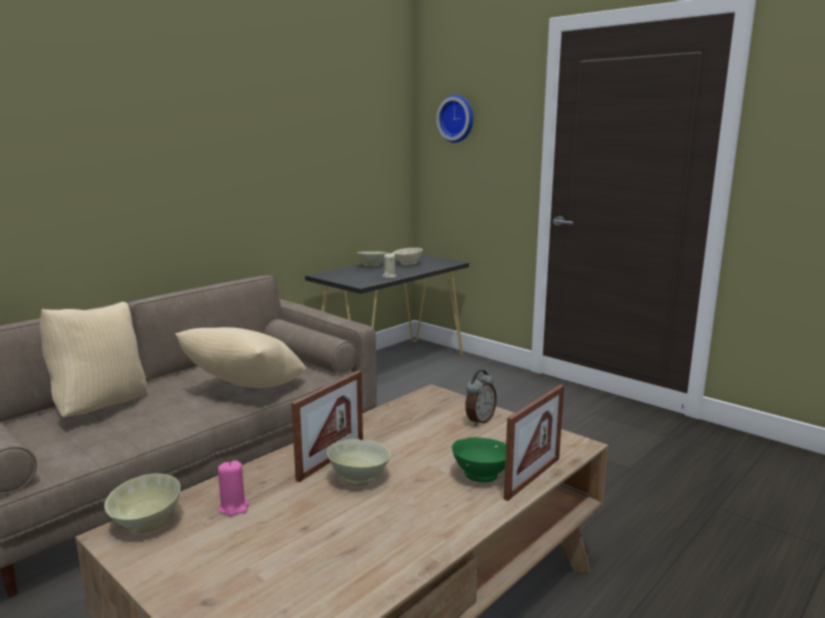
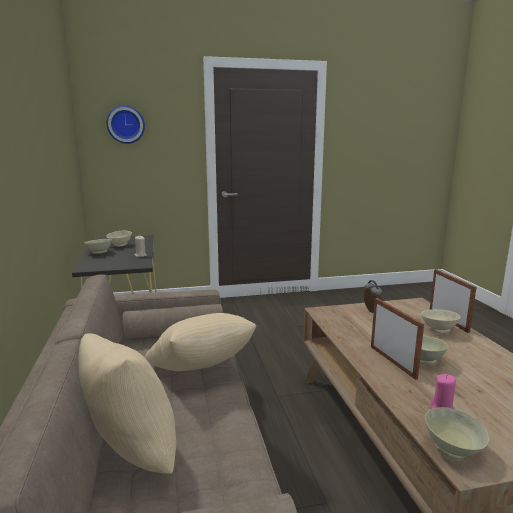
camera: 55 degrees left, 0 degrees up
green bowl [452,437,506,483] -> beige bowl [421,309,461,333]

